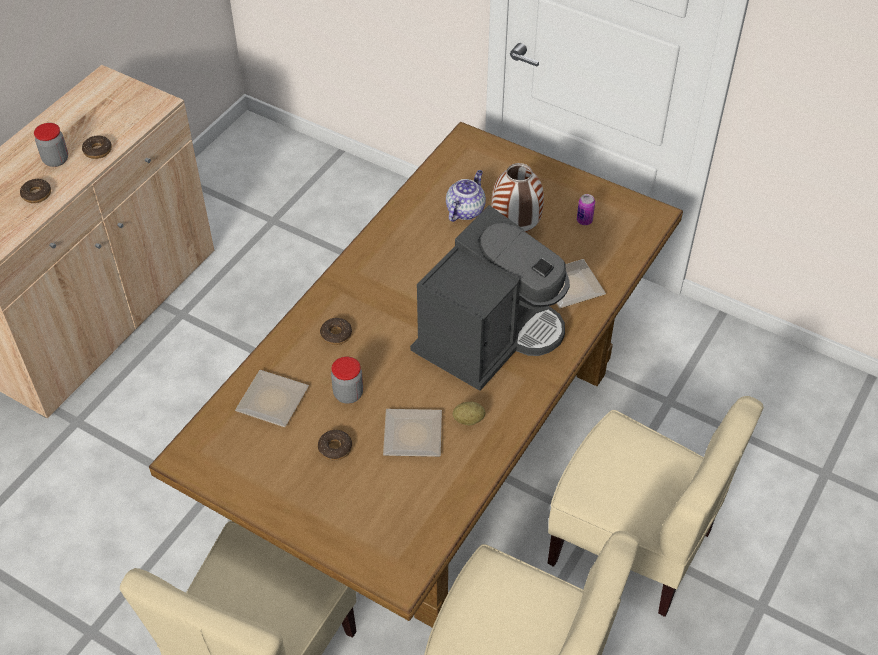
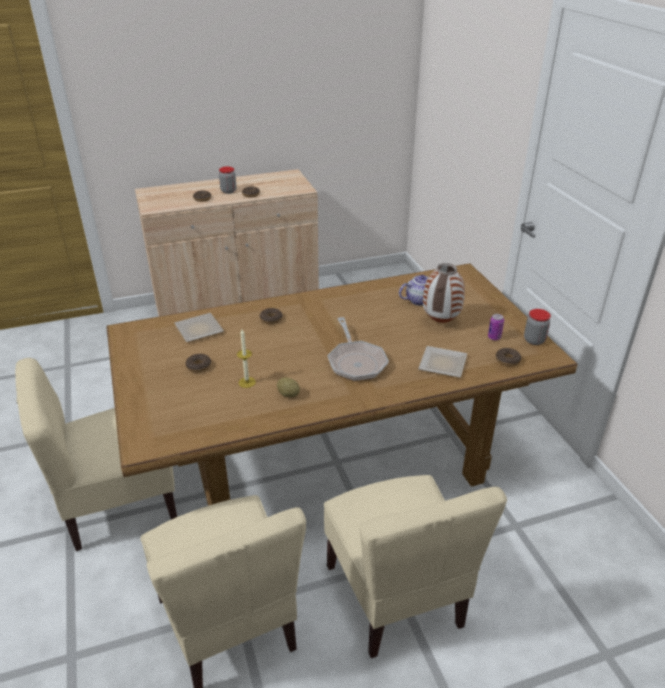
camera: 40 degrees right, 15 degrees down
jar [331,356,363,404] -> jar moved to [524,309,551,345]
plate [383,409,442,457] -> candle [237,329,256,388]
coffee machine [410,205,570,391] -> frying pan [327,317,389,381]
none -> donut [496,348,521,366]

